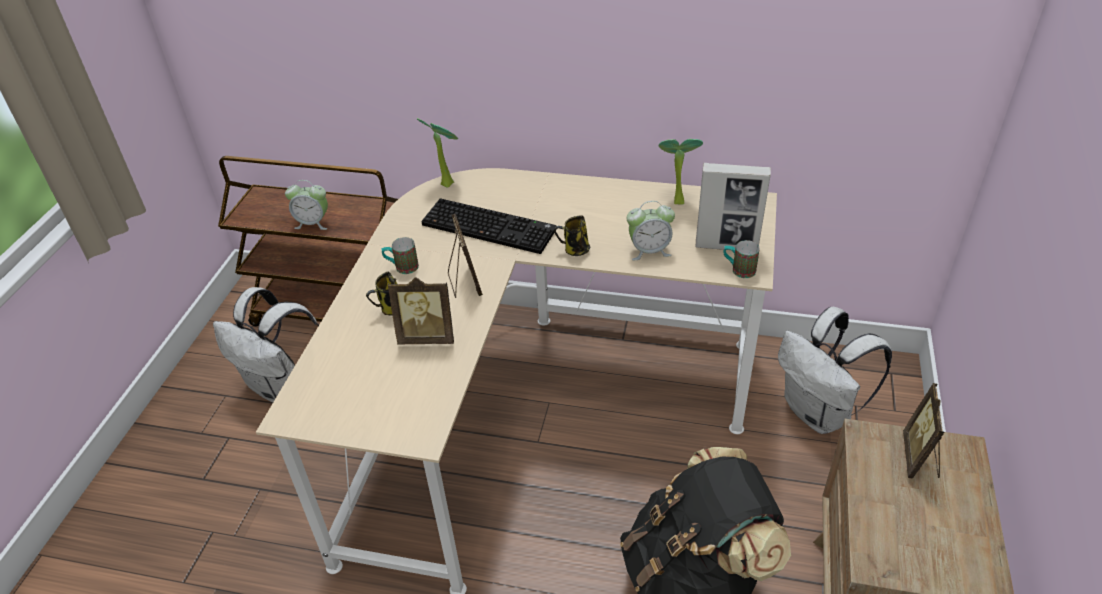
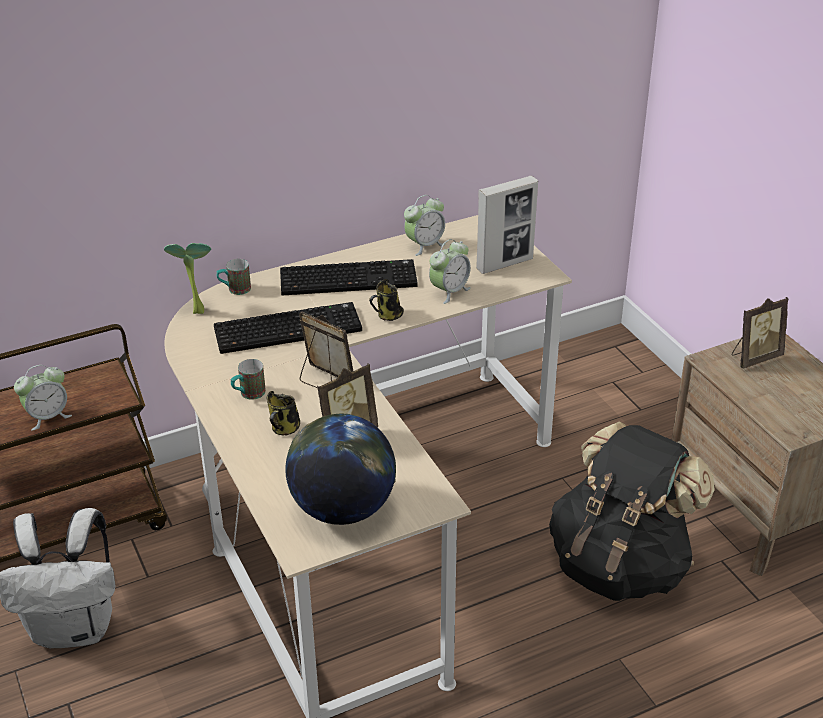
camera: 40 degrees left, 5 degrees down
potted plant [659,139,703,205] -> alarm clock [404,195,446,256]
mug [723,240,760,278] -> mug moved to [216,259,251,295]
white backpack [778,307,892,434] -> none
picture frame [903,383,945,479] -> picture frame turned 90 degrees counterclockwise [732,297,789,369]
none -> keyboard [280,259,417,296]
none -> globe [285,414,396,525]

